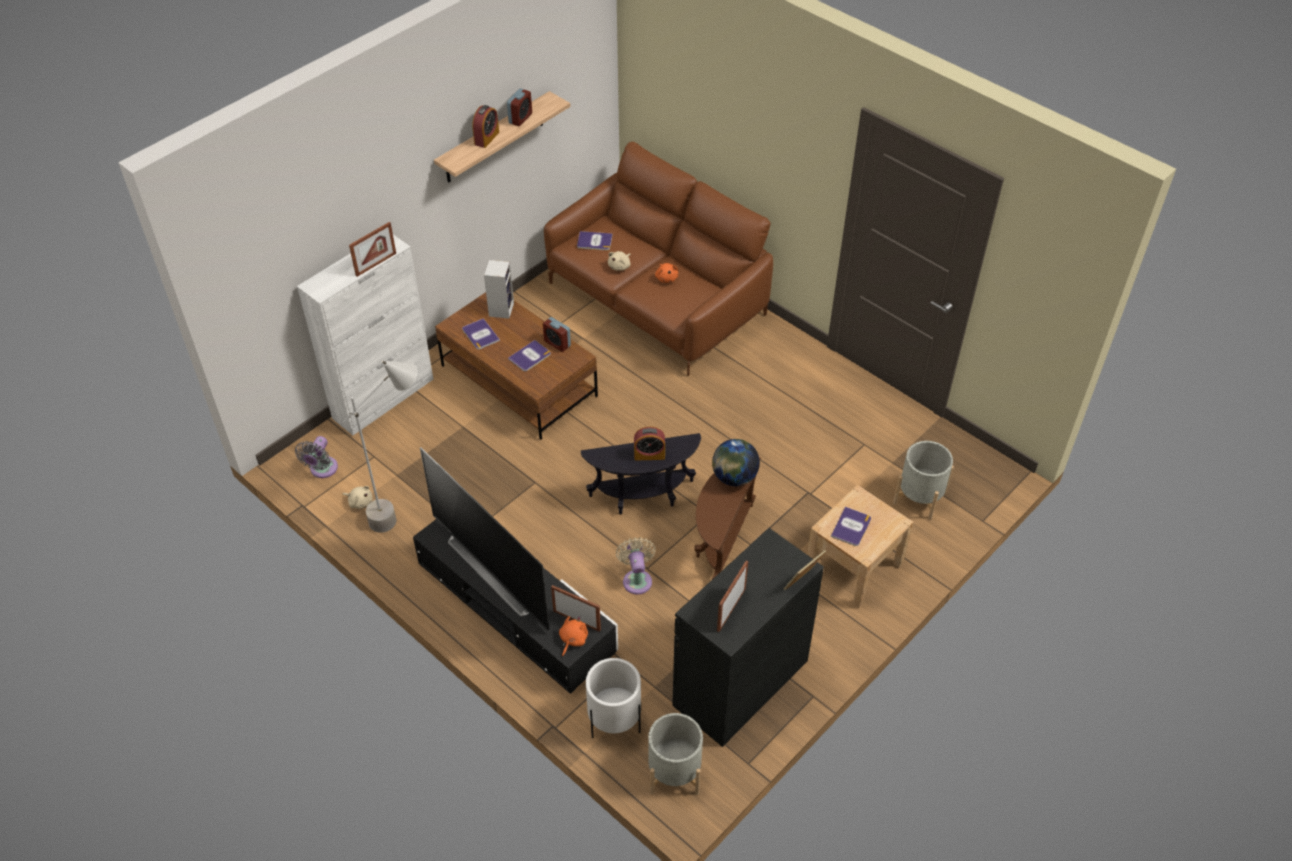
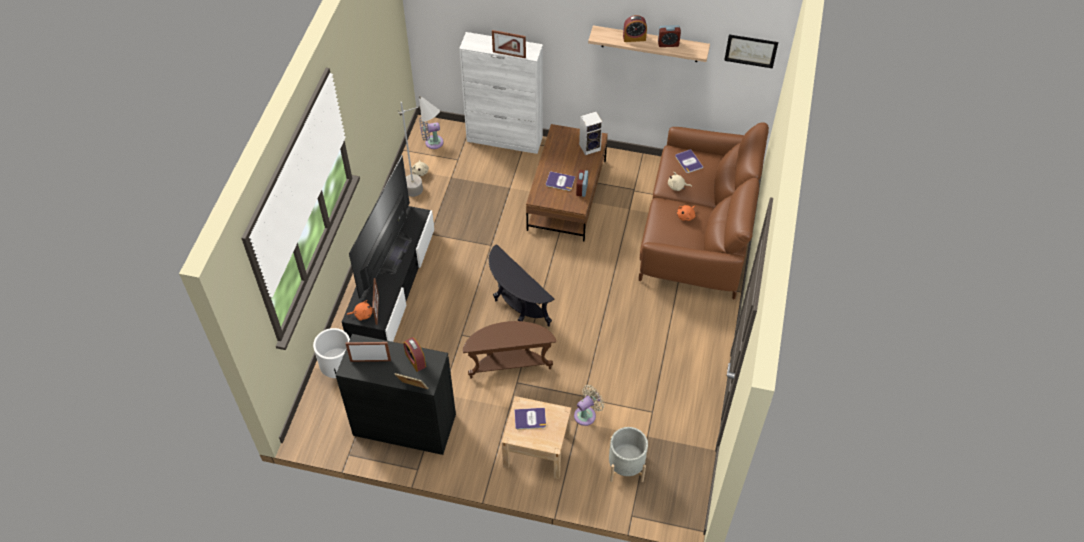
camera: 60 degrees right, 5 degrees up
book [462,318,500,349] -> none
beige fan [616,537,656,595] -> beige fan moved to [574,385,605,426]
alarm clock [634,427,665,461] -> alarm clock moved to [403,337,426,372]
grey planter [648,713,703,795] -> none
globe [712,439,760,486] -> none
none -> picture [724,34,778,68]

